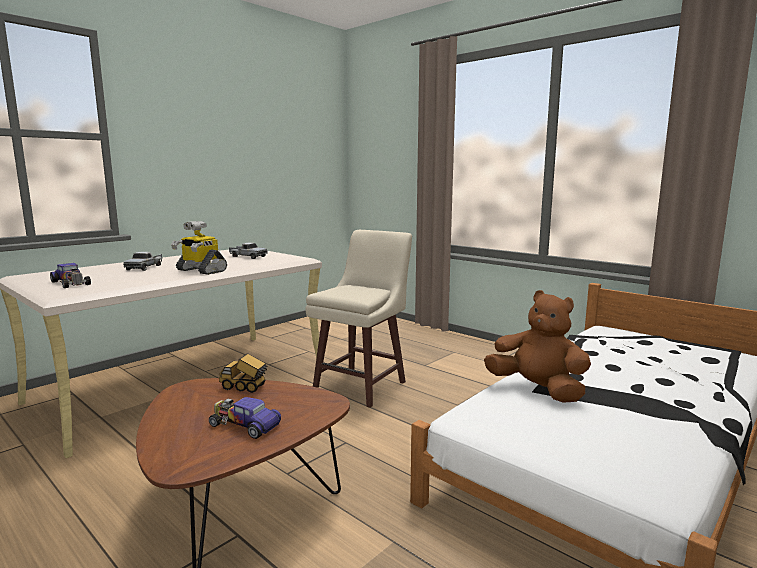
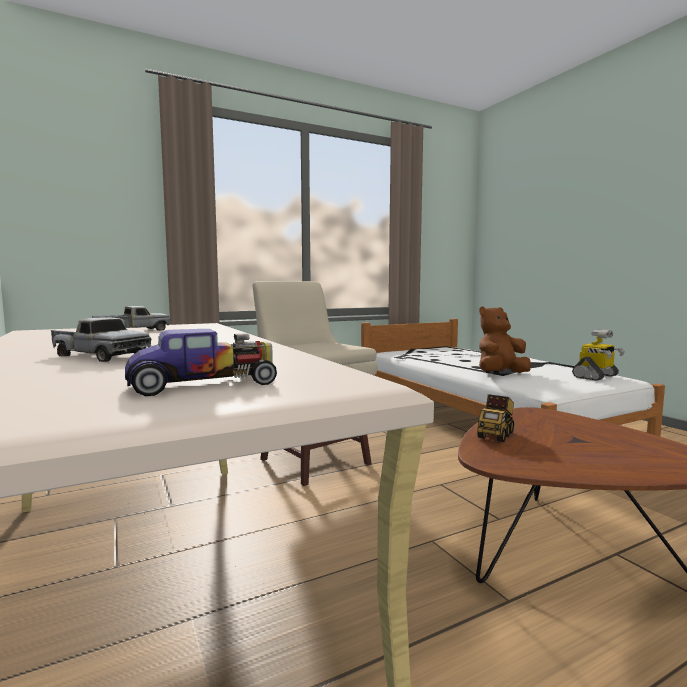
camera: 70 degrees left, 5 degrees down
toy robot [171,221,227,275] -> toy robot moved to [572,329,625,381]
toy car [209,397,281,439] -> none

